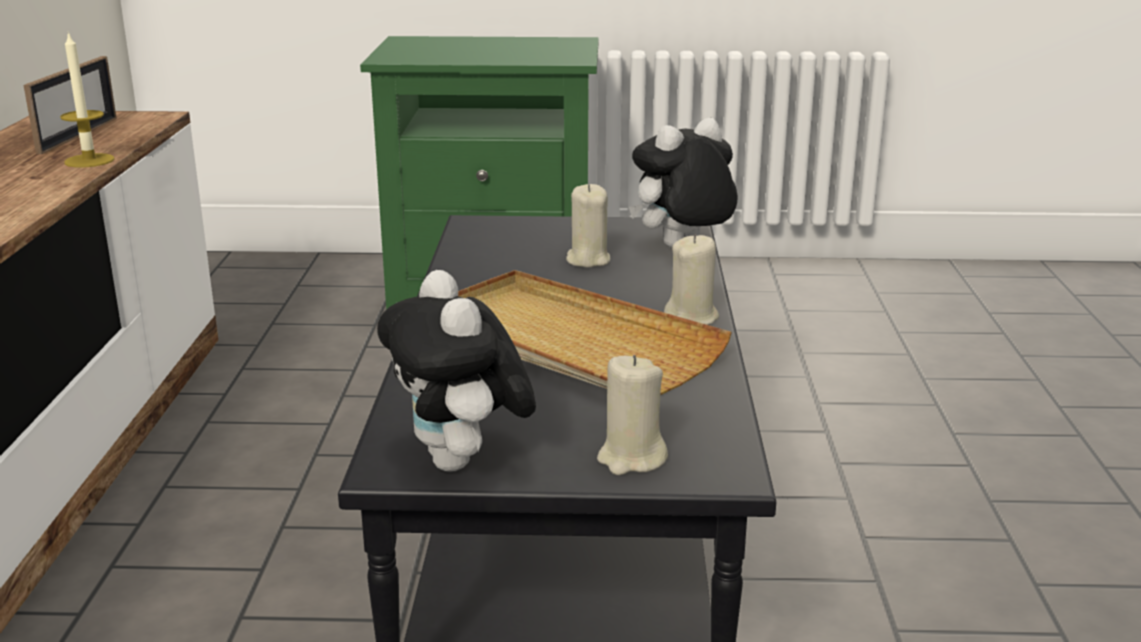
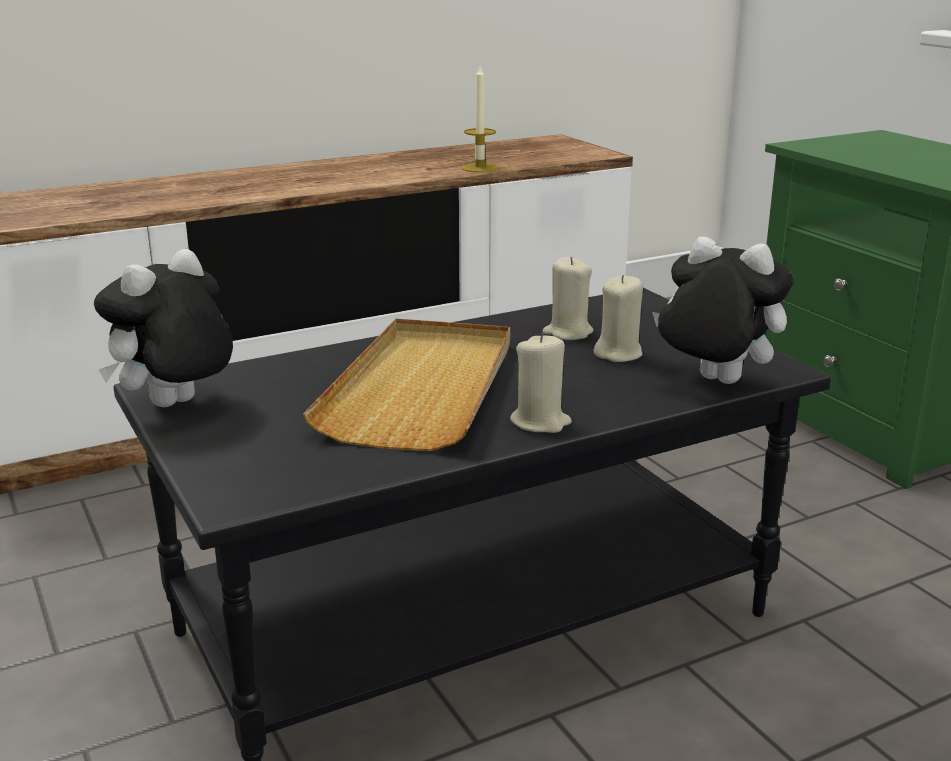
camera: 60 degrees right, 0 degrees up
picture frame [23,56,117,154] -> none
beige candle [597,355,668,475] -> beige candle moved to [543,257,594,340]

